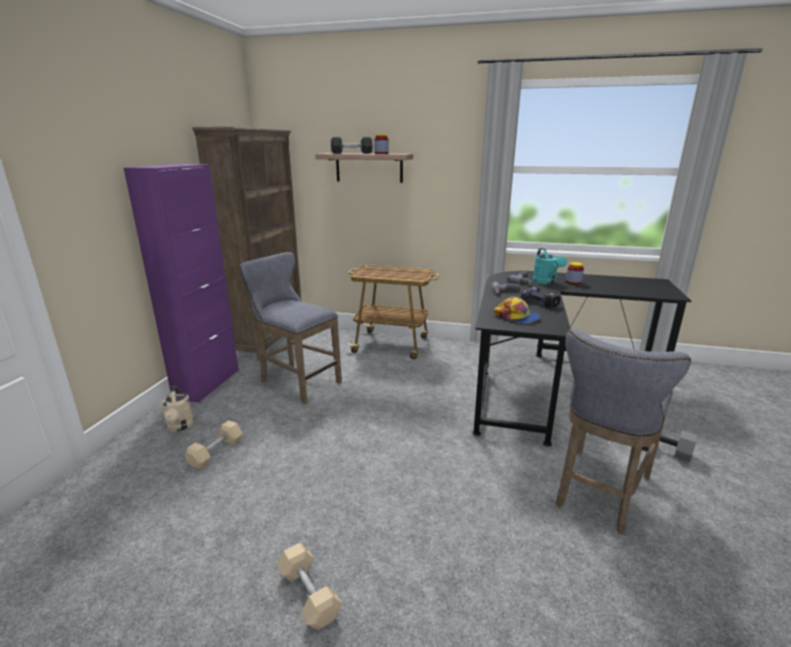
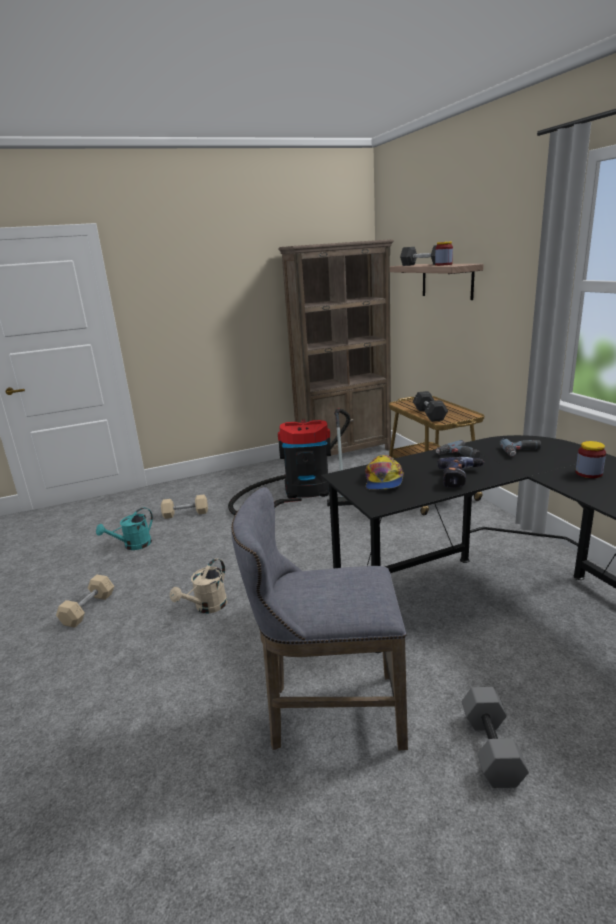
camera: 55 degrees right, 0 degrees up
purple cabinet [124,164,239,403] -> none
beige watering can [161,386,194,432] -> beige watering can moved to [170,558,227,613]
grey stool [239,252,342,404] -> vacuum cleaner [228,409,352,516]
turquoise watering can [532,248,567,285] -> turquoise watering can moved to [96,507,153,550]
none -> grey dumbbell [413,391,448,422]

